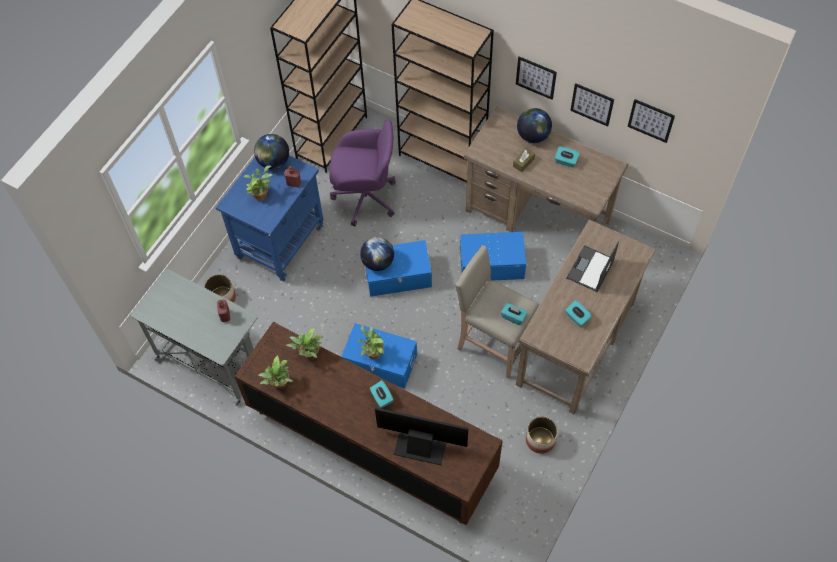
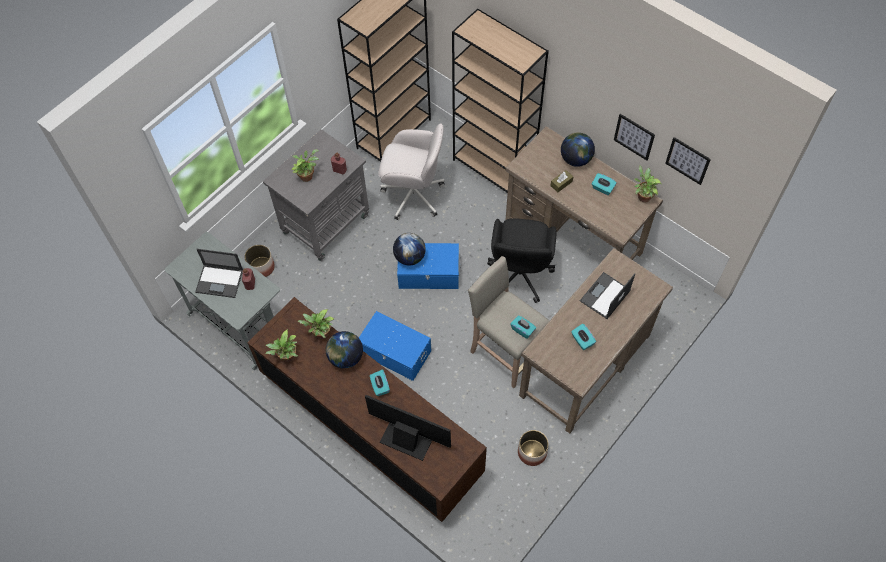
camera: 10 degrees right, 0 degrees up
blue cart [216,155,324,281] -> grey cart [263,129,369,261]
globe [254,134,289,169] -> globe moved to [326,331,363,369]
purple office chair [330,119,396,226] -> white office chair [378,123,445,220]
potted plant [358,325,385,360] -> potted plant moved to [634,166,661,203]
blue storage box [459,232,526,281] -> black office chair [487,218,557,303]
picture [516,56,557,100] -> none
none -> laptop [195,249,243,298]

